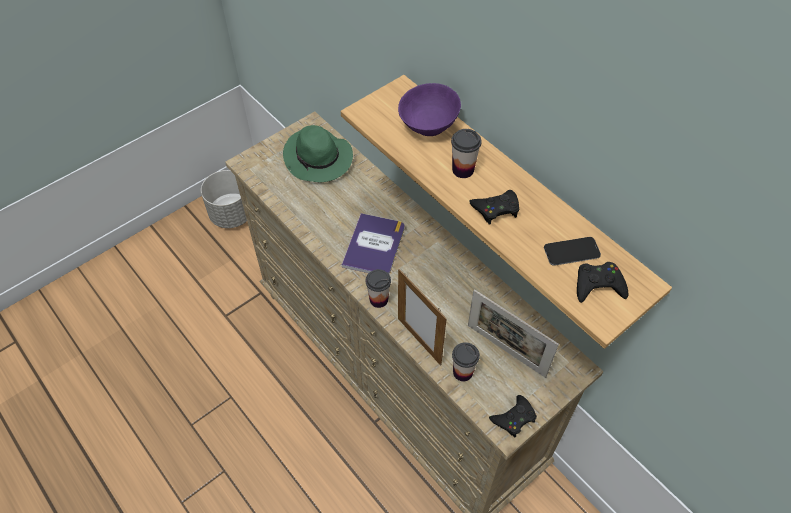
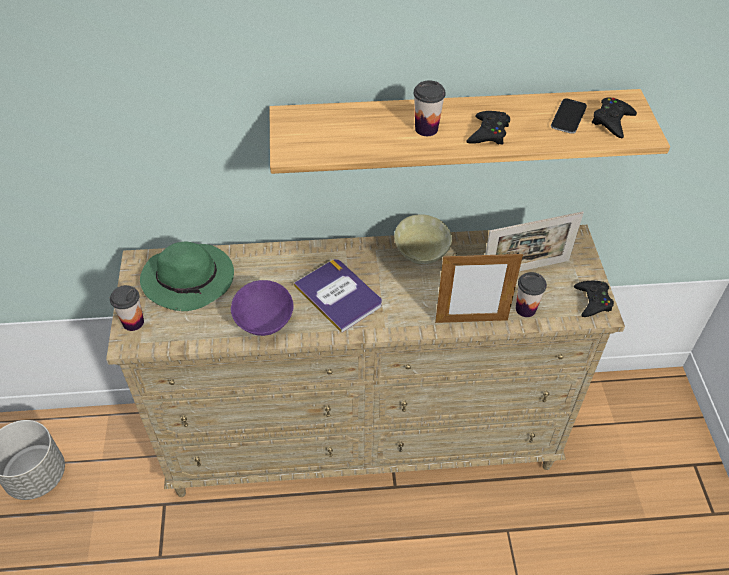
camera: 55 degrees left, 5 degrees down
cup [365,269,391,308] -> cup moved to [110,285,144,331]
purple bowl [398,83,461,136] -> purple bowl moved to [231,280,294,336]
none -> beige bowl [394,214,452,264]

